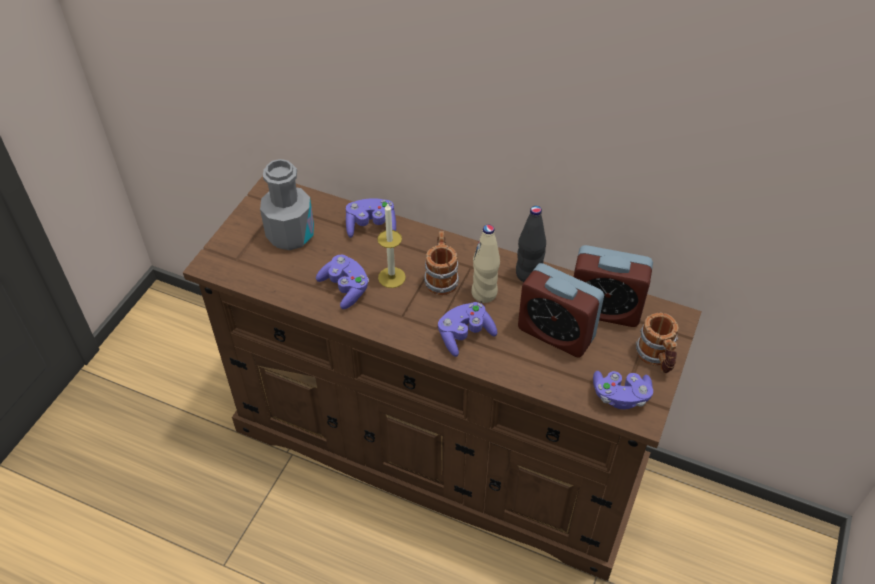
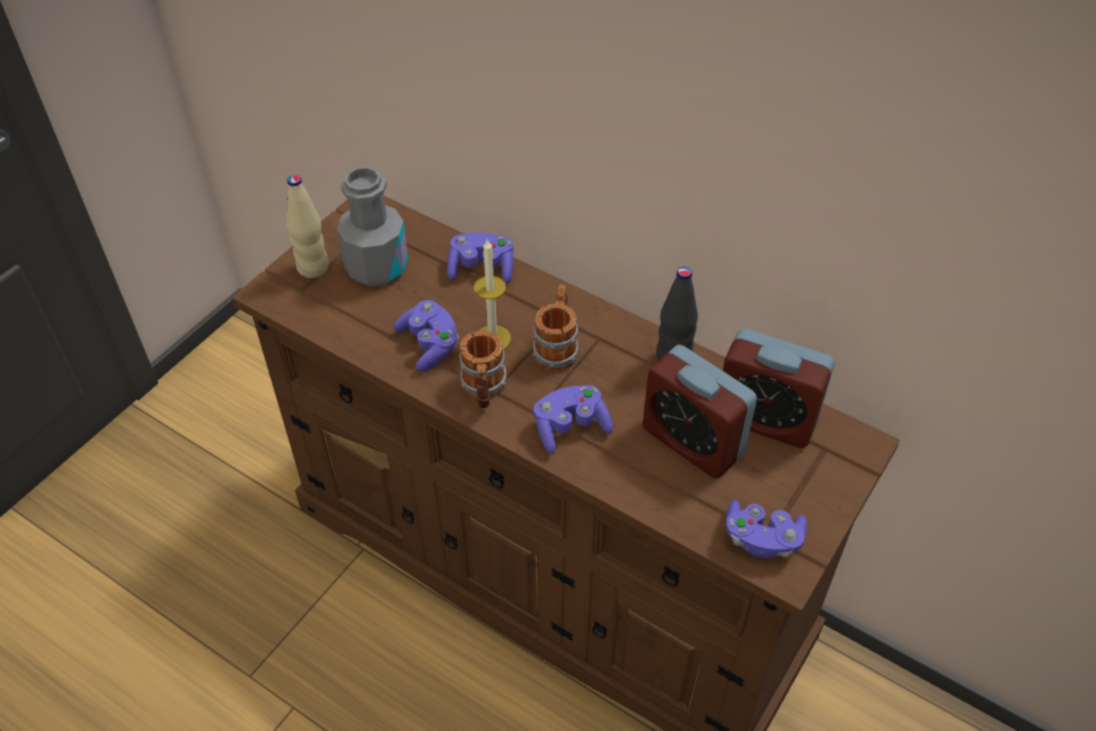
camera: 10 degrees right, 0 degrees up
beige bottle [471,225,500,303] -> beige bottle moved to [286,175,329,278]
mug [636,312,678,373] -> mug moved to [459,331,507,408]

